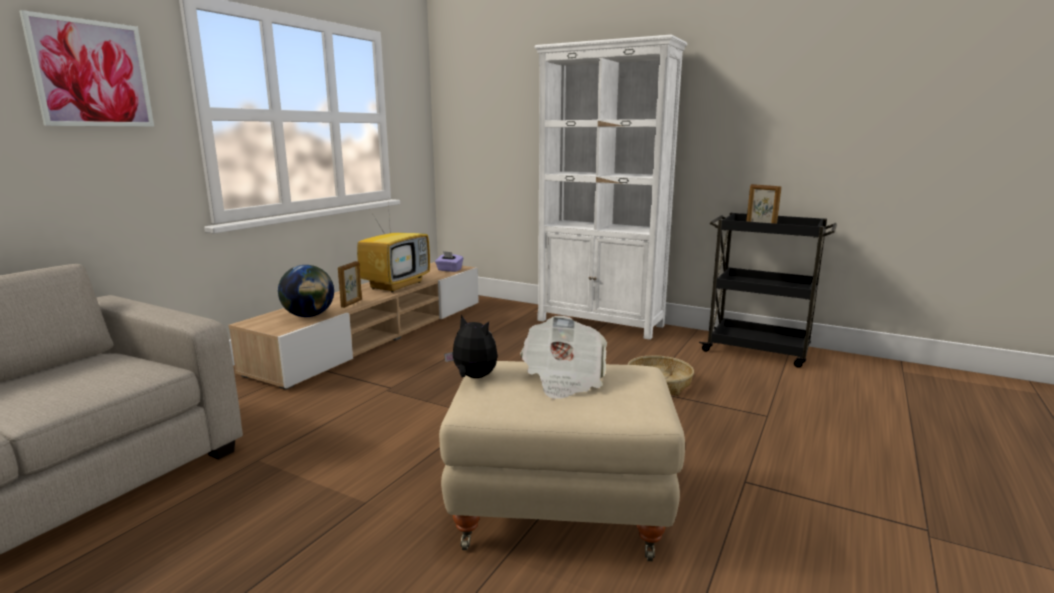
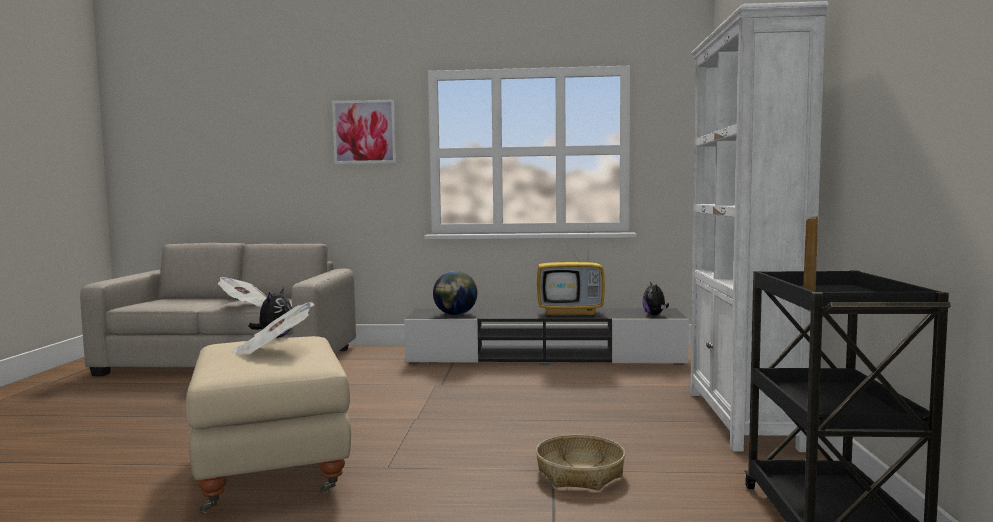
camera: 65 degrees right, 10 degrees down
beige tv stand [229,262,479,390] -> black tv stand [404,308,689,365]
picture frame [338,261,362,308] -> none
purple tissue box [435,251,463,272] -> plush toy [642,282,669,315]
none -> newspaper [218,277,267,307]

